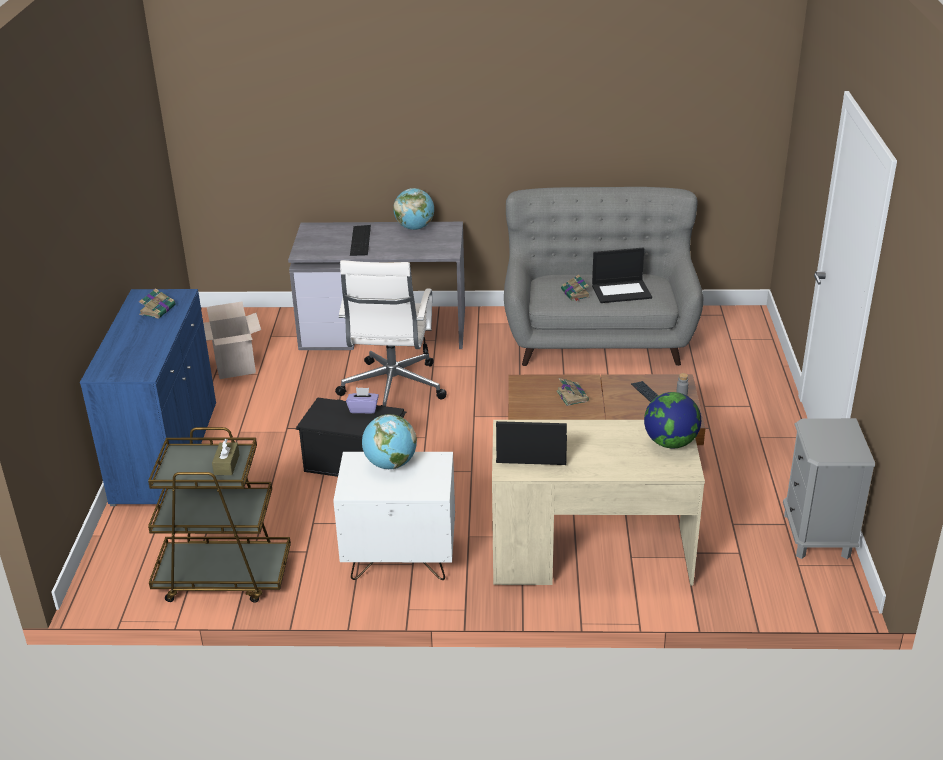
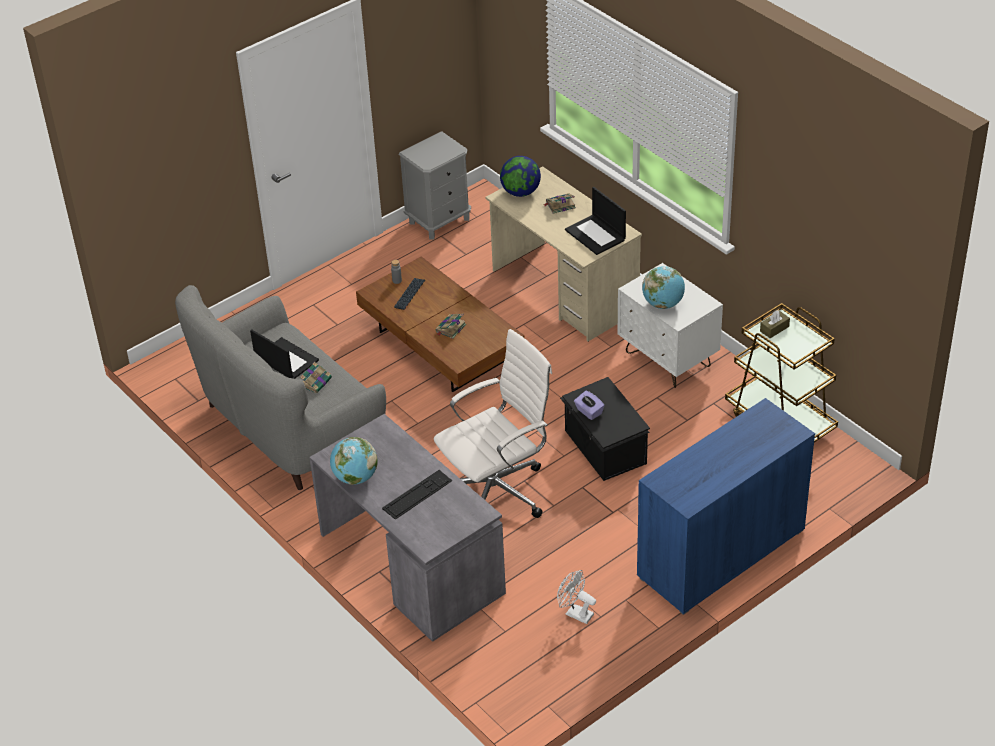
camera: 130 degrees left, 10 degrees up
book [139,288,176,319] -> book moved to [543,193,576,214]
cardboard box [203,302,261,379] -> white fan [557,570,596,624]

